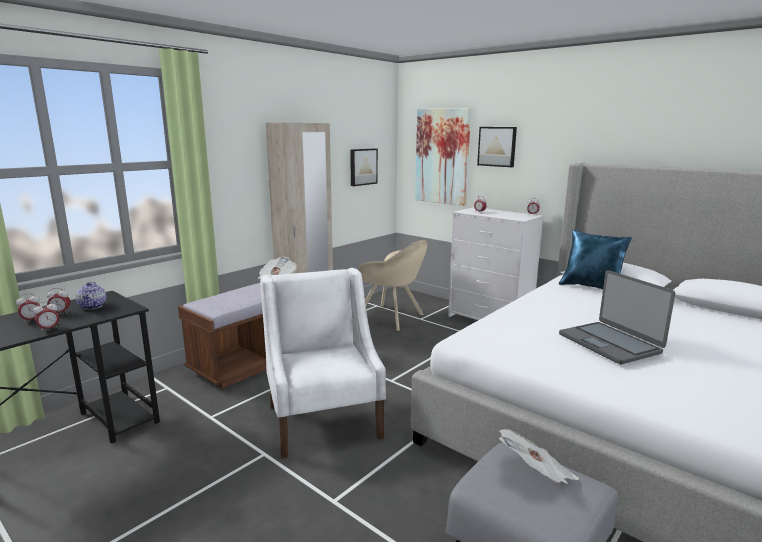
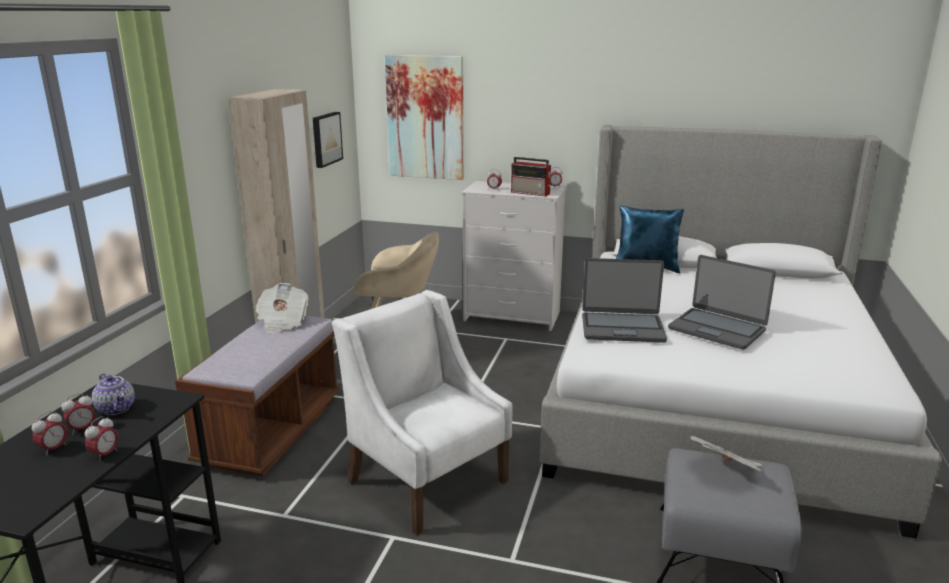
camera: 25 degrees left, 5 degrees up
picture [477,127,517,167] -> none
none -> radio [511,157,552,197]
none -> laptop [582,258,667,343]

